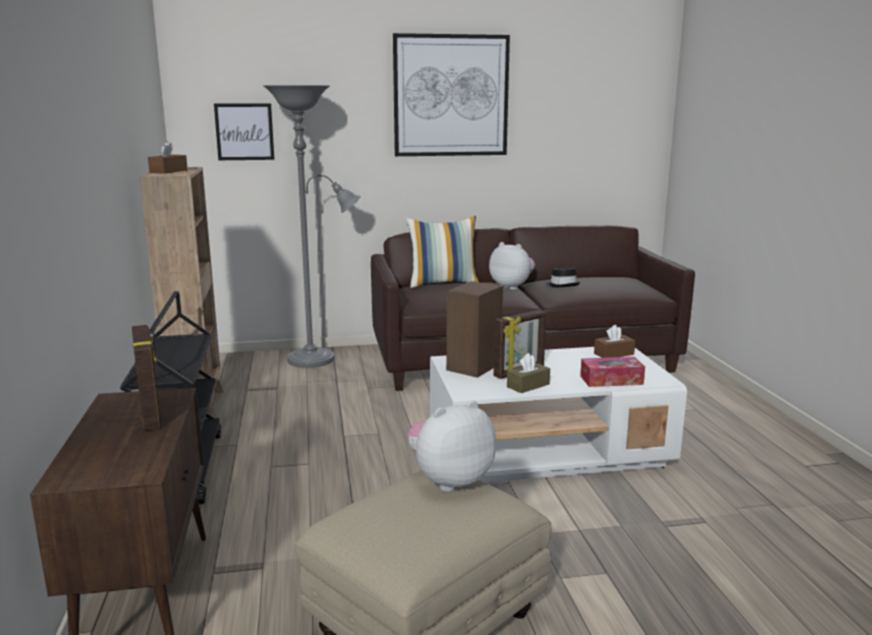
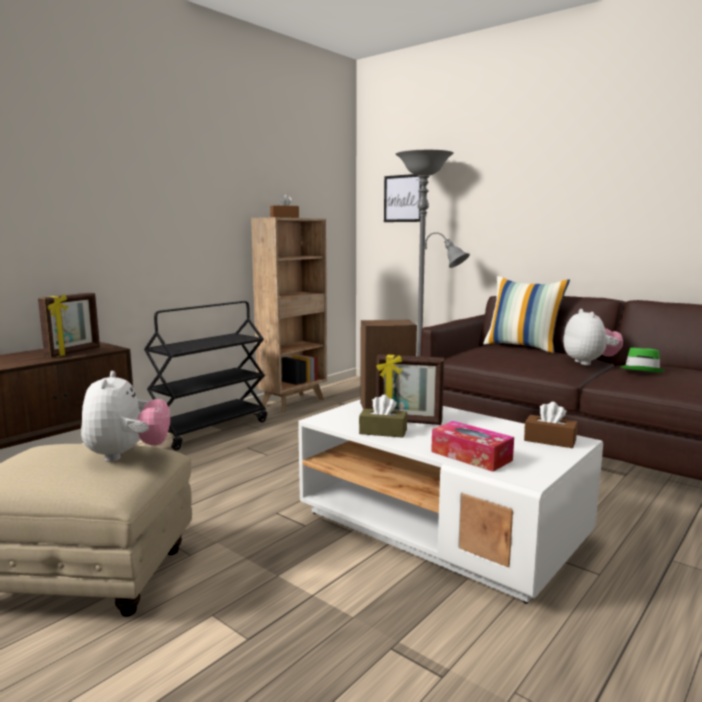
camera: 50 degrees right, 5 degrees down
picture [393,33,510,156] -> none
plush toy [407,400,496,492] -> plush toy turned 60 degrees clockwise [81,371,170,462]
black hat [546,268,580,287] -> green hat [621,348,665,372]

